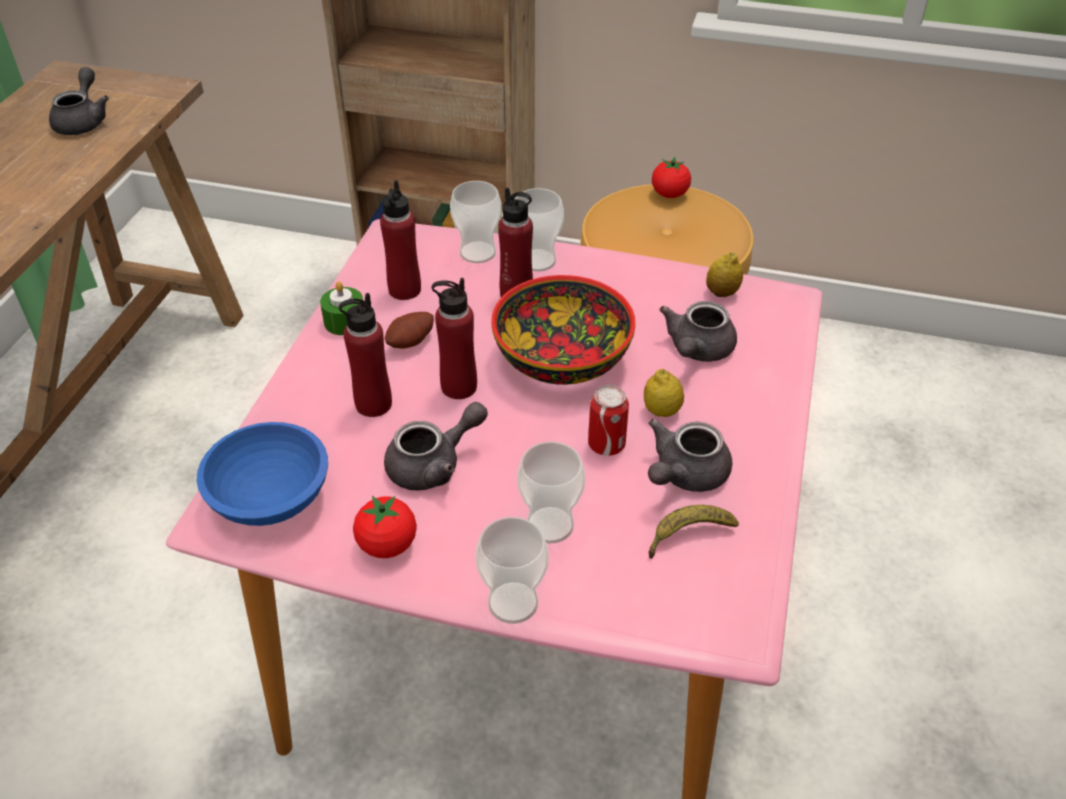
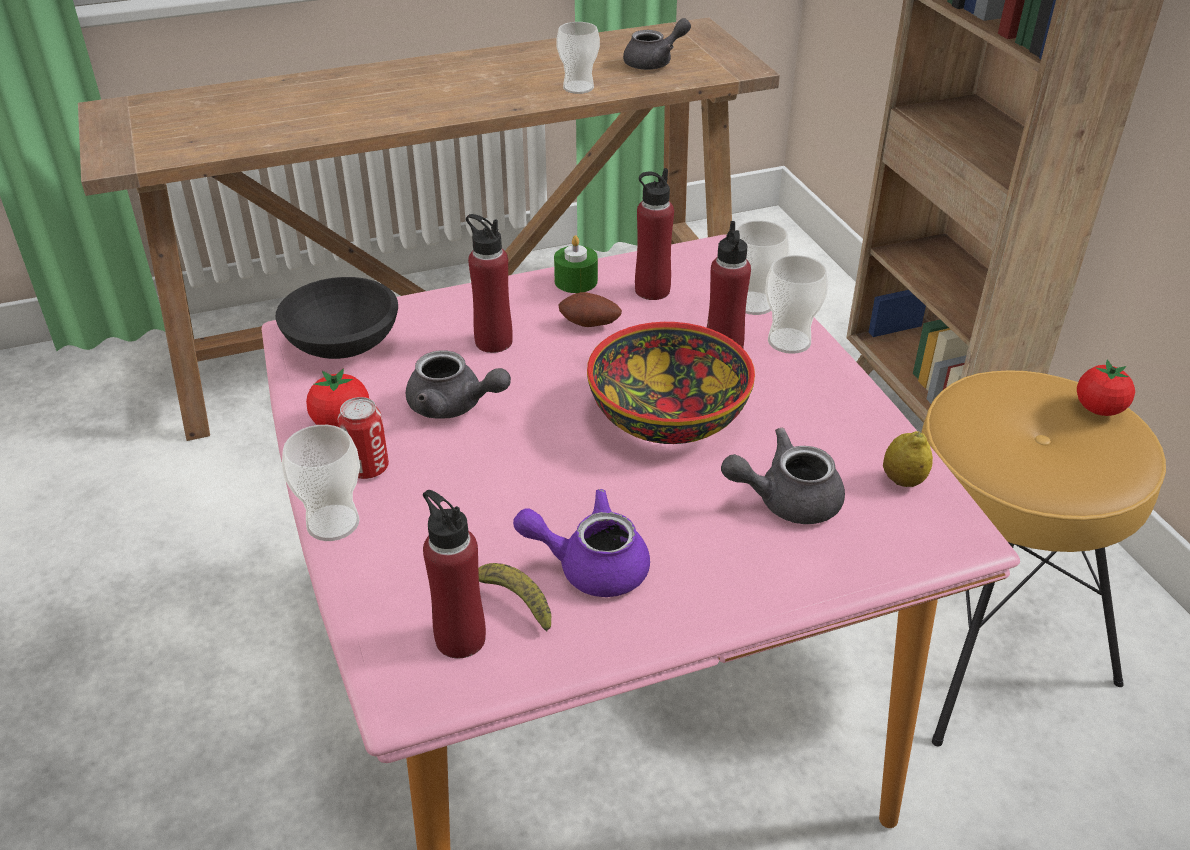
camera: 55 degrees right, 5 degrees down
blue bowl [197,422,328,526] -> black bowl [275,277,398,359]
red bottle [432,278,477,399] -> red bottle moved to [423,490,486,658]
cup [517,441,585,544] -> cup moved to [556,22,600,94]
can [588,385,629,456] -> can moved to [338,397,389,479]
lemon [644,369,684,417] -> none
grey teapot [648,419,732,492] -> purple teapot [513,489,650,597]

